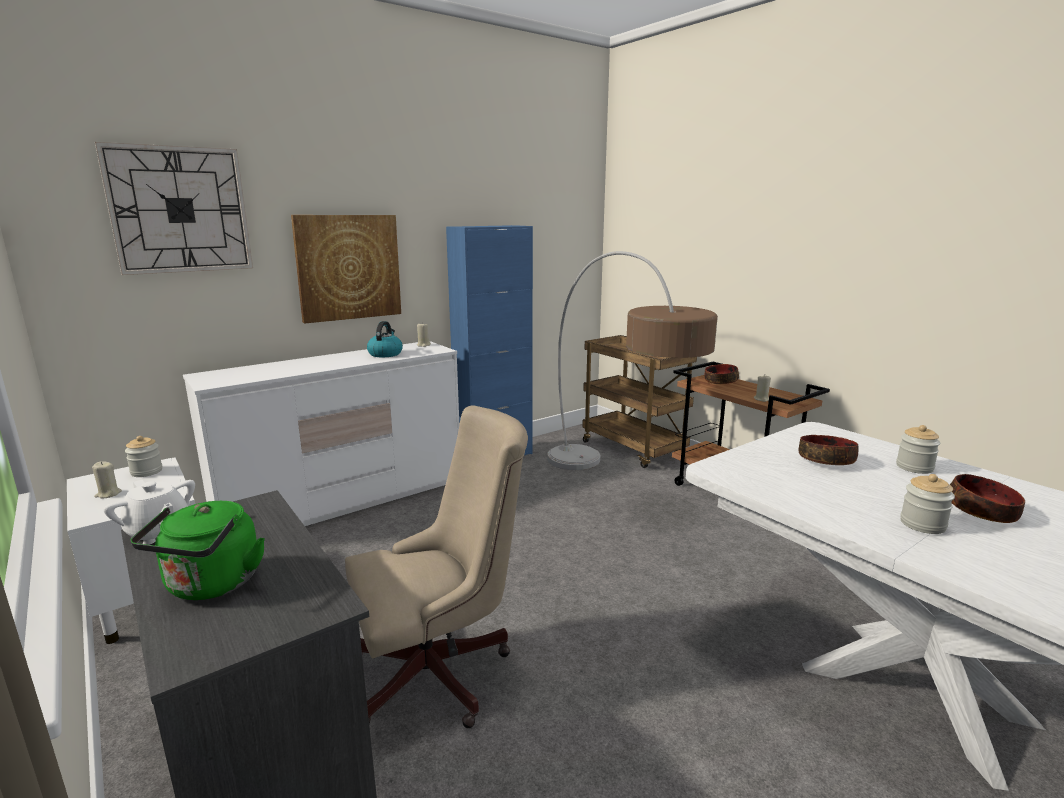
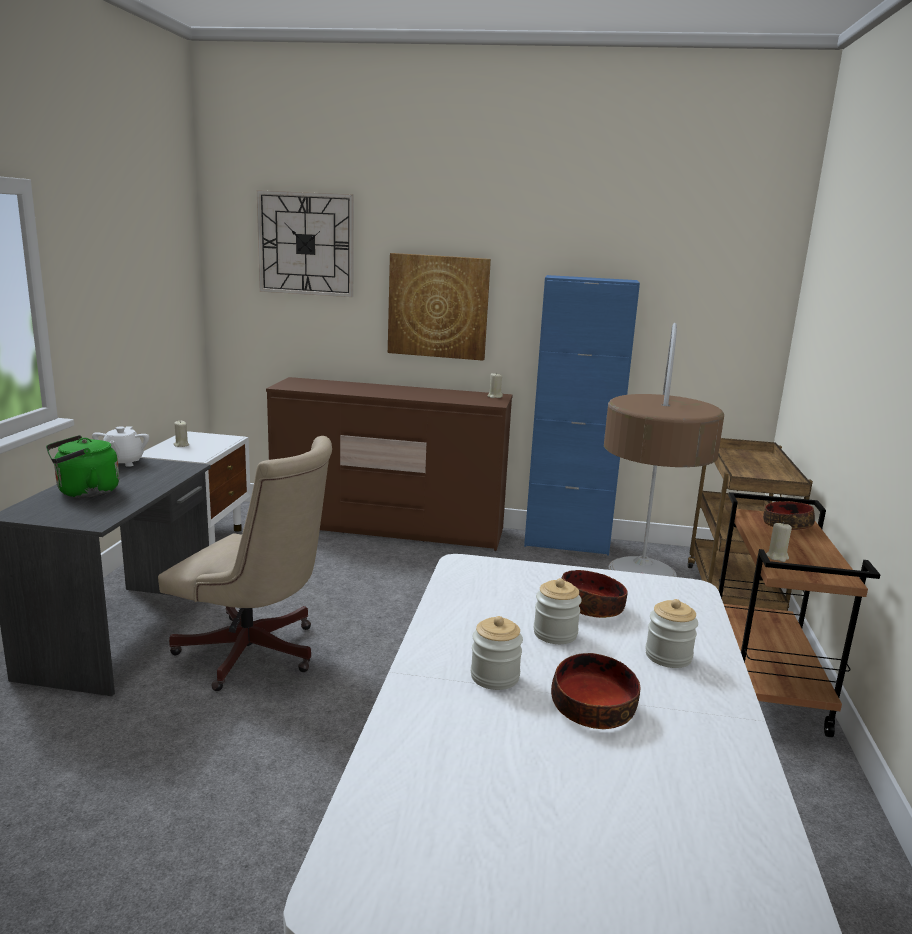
camera: 45 degrees right, 0 degrees up
jar [125,436,163,477] -> jar moved to [533,578,582,644]
white dresser [183,341,459,526] -> brown dresser [266,377,513,551]
kettle [367,321,403,357] -> none

